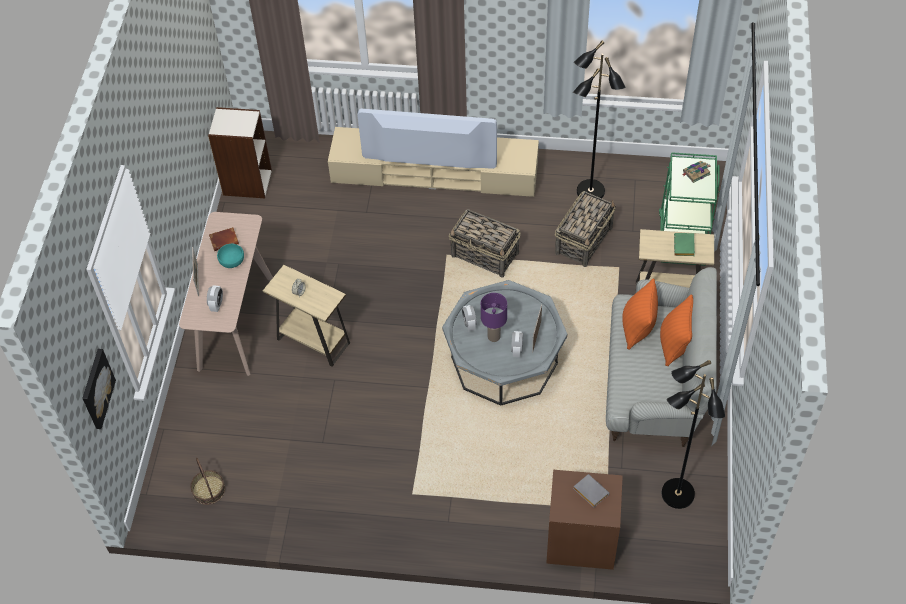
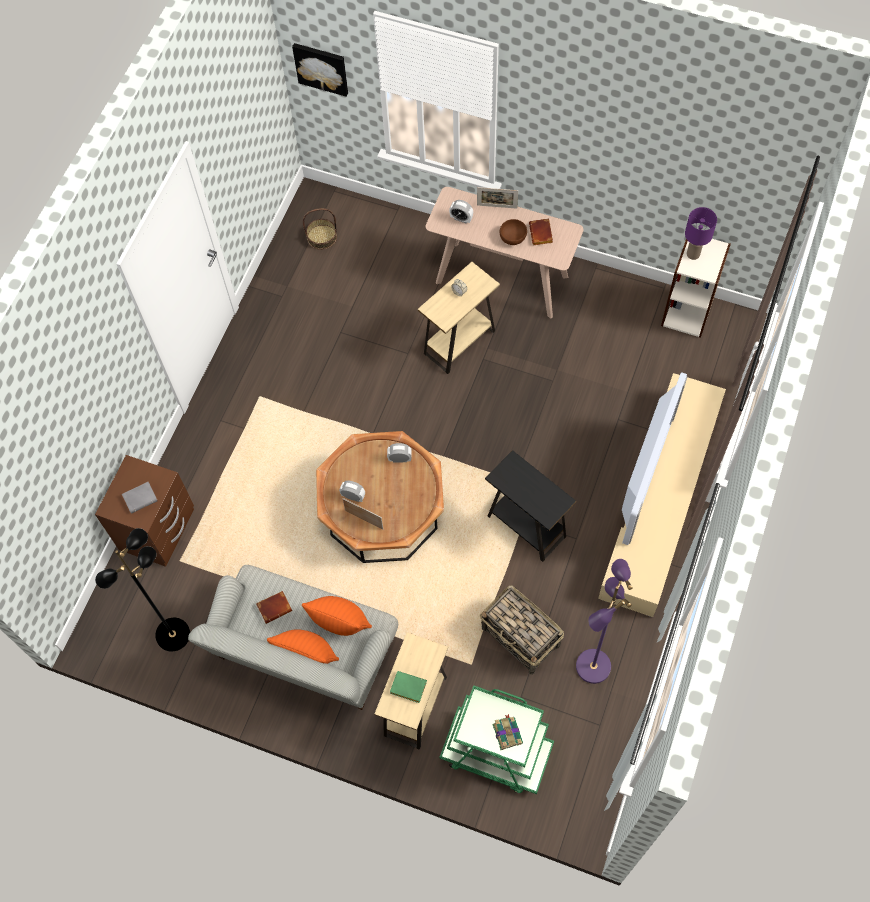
camera: 105 degrees right, 10 degrees up
turquoise bowl [217,244,244,268] -> brown bowl [500,219,527,245]
grey coffee table [442,280,567,406] -> brown coffee table [316,431,444,563]
basket [449,209,520,278] -> black side table [485,450,576,562]
purple table lamp [481,293,507,342] -> purple table lamp moved to [685,207,717,260]
black floor lamp [573,41,625,198] -> purple floor lamp [576,559,633,684]
none -> brown book [256,591,292,624]

